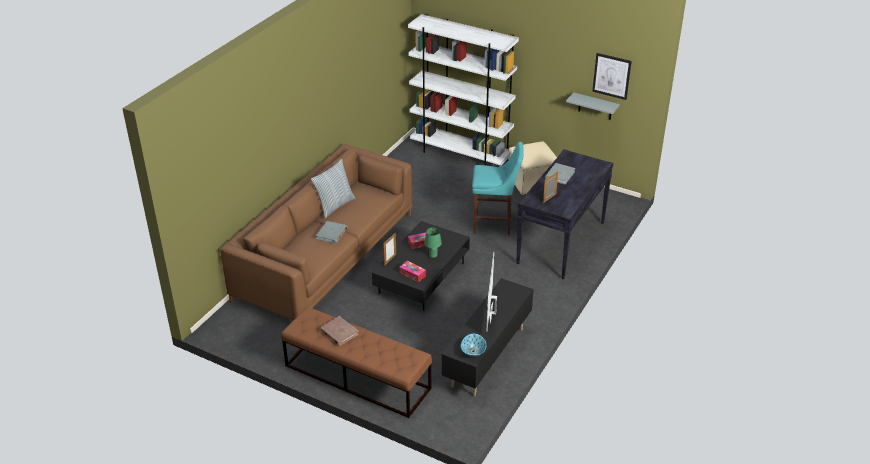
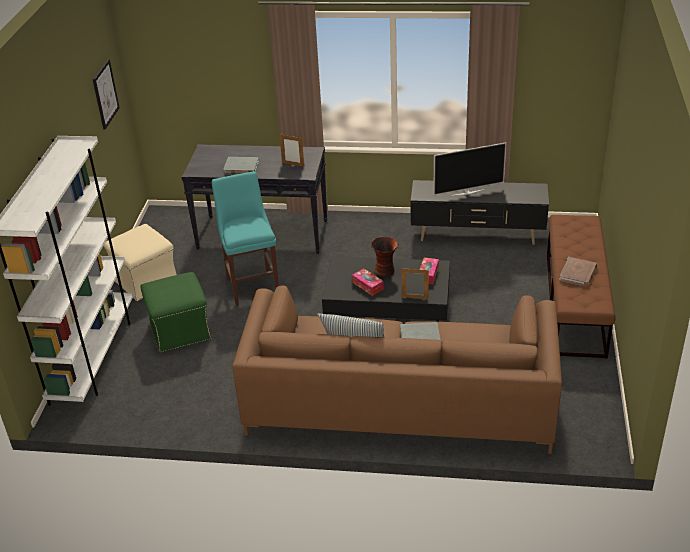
camera: 110 degrees left, 0 degrees up
green table lamp [424,228,442,258] -> vase [371,236,398,277]
bowl [461,334,486,357] -> none
grey shelf [566,92,620,120] -> none
none -> green ottoman [140,272,212,353]

